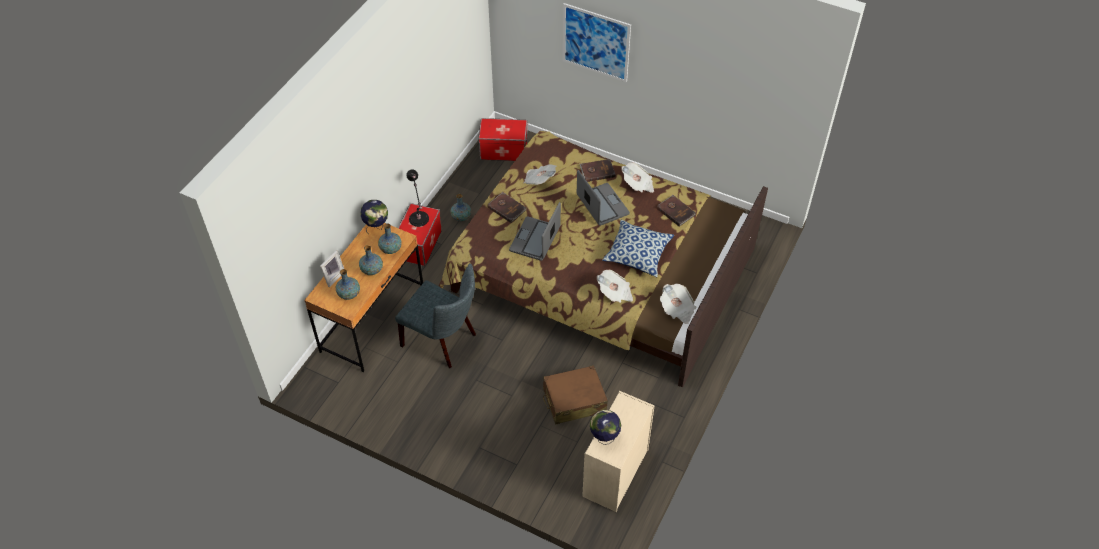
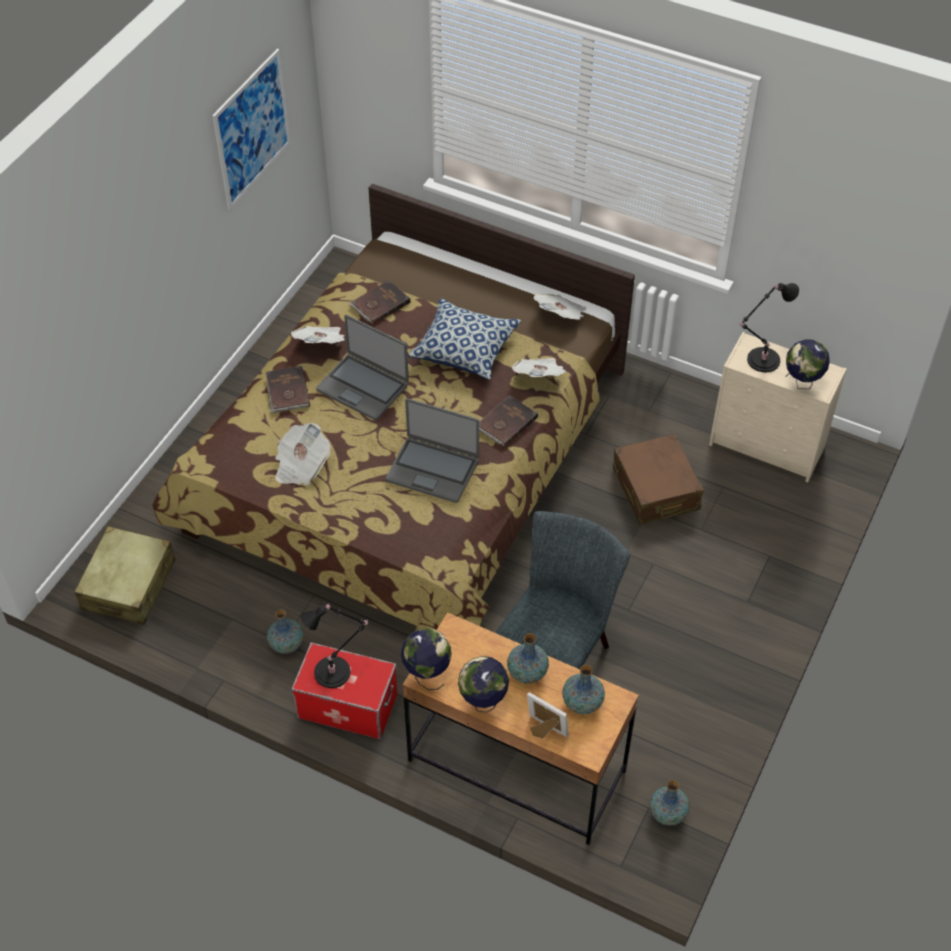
camera: 90 degrees left, 0 degrees up
vase [378,223,402,254] -> vase moved to [649,780,690,826]
storage box [478,118,528,161] -> beige suitcase [75,526,175,625]
brown book [487,192,527,223] -> brown book moved to [479,396,538,447]
picture [563,3,631,82] -> picture moved to [212,49,291,209]
laptop [577,170,630,226] -> laptop turned 120 degrees counterclockwise [316,315,409,420]
none -> globe [458,656,509,712]
none -> black table lamp [740,283,799,372]

